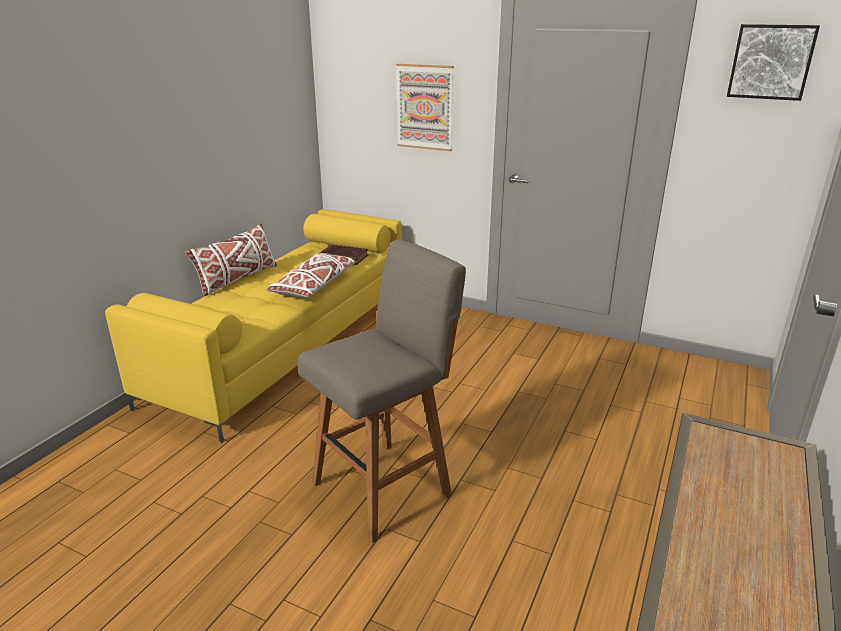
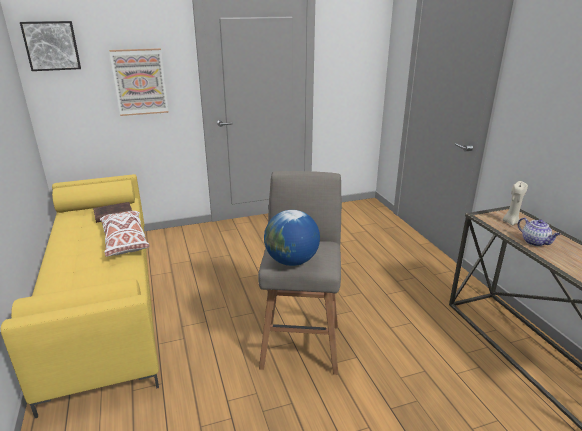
camera: 45 degrees left, 0 degrees up
white pillow [185,224,277,296] -> none
picture [727,24,820,101] -> picture moved to [20,21,81,71]
none -> globe [264,210,320,266]
none -> beige candle [503,181,528,225]
none -> teapot [518,217,561,246]

